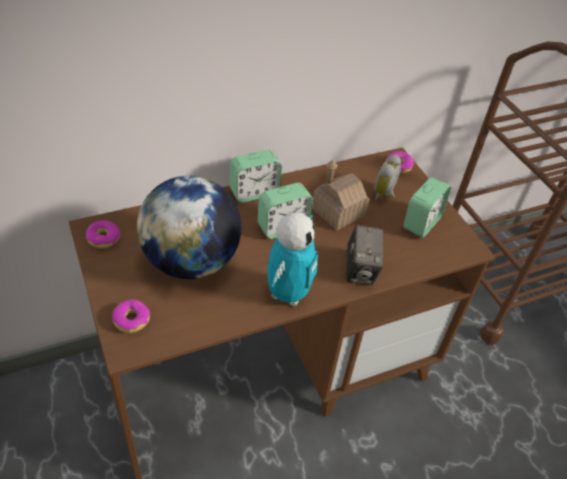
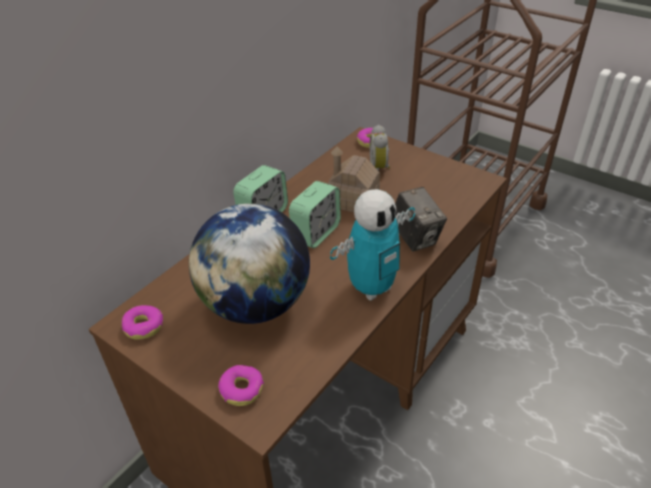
camera: 25 degrees left, 5 degrees down
toy robot [268,212,318,307] -> toy robot turned 60 degrees clockwise [330,189,415,300]
alarm clock [403,177,451,238] -> none

